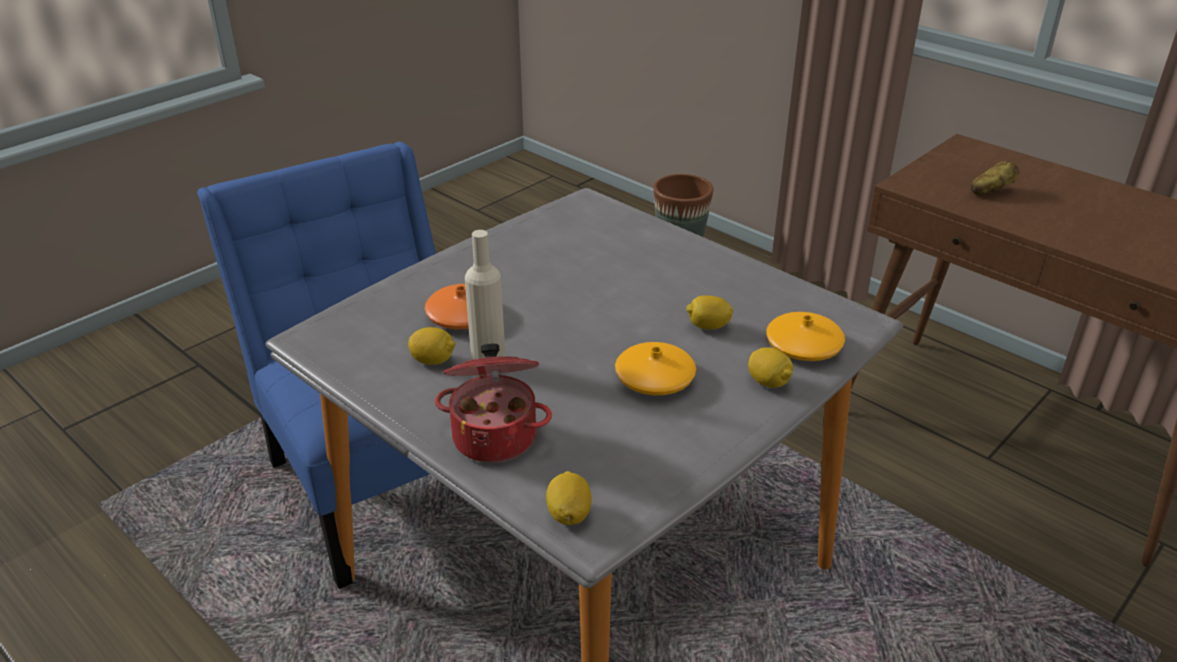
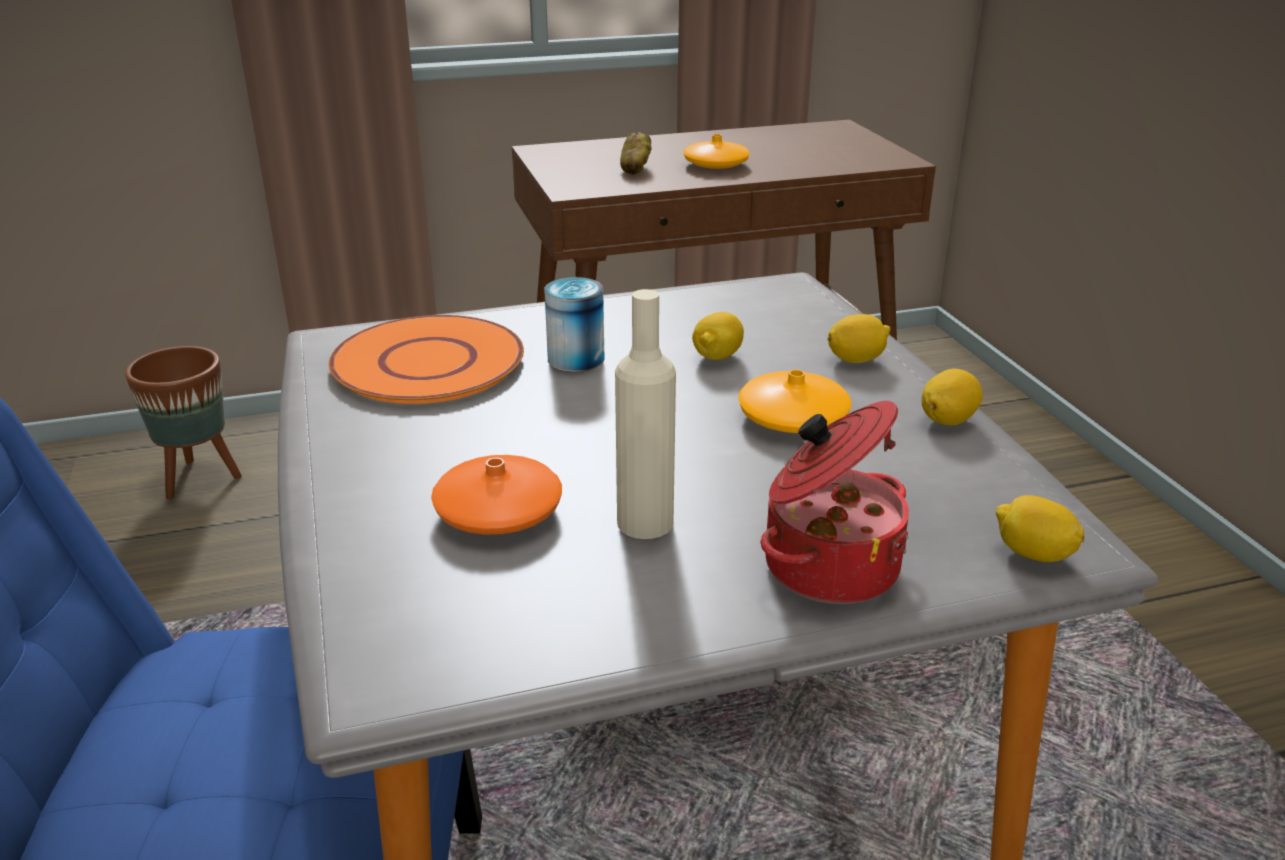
camera: 60 degrees left, 5 degrees down
lemon [408,327,455,365] -> lemon moved to [922,369,983,425]
orange vase [767,312,845,361] -> orange vase moved to [683,134,750,169]
none -> orange plate [329,315,524,404]
none -> can [544,277,605,372]

